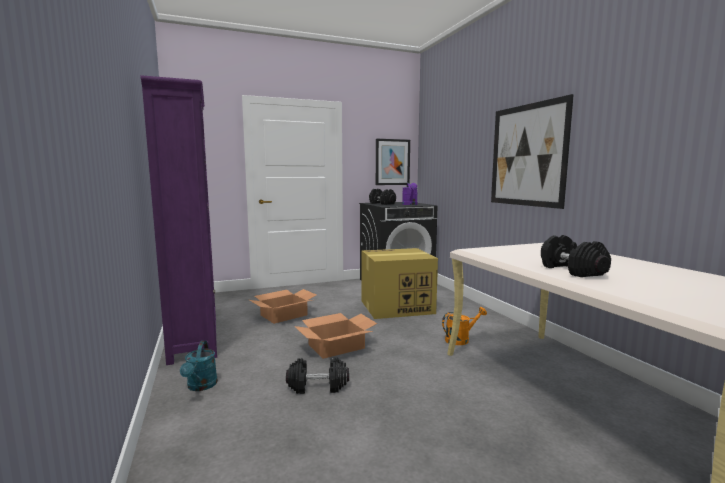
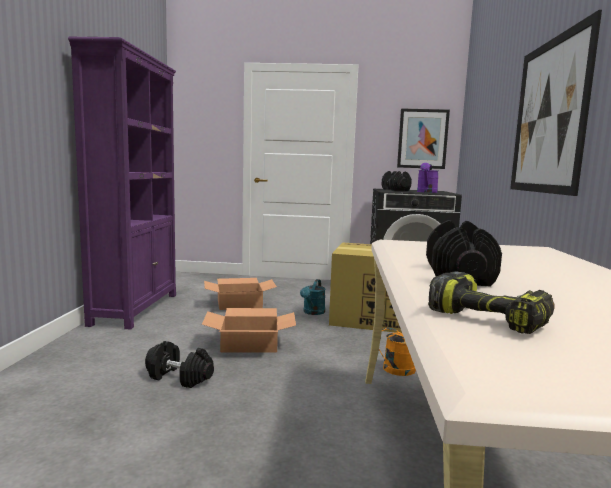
camera: 25 degrees right, 0 degrees up
turquoise watering can [180,341,218,391] -> turquoise watering can moved to [300,279,326,315]
none -> power drill [428,271,555,334]

